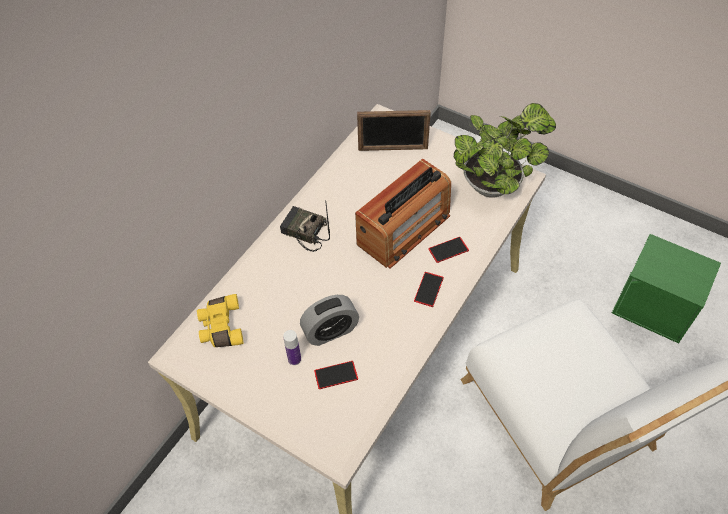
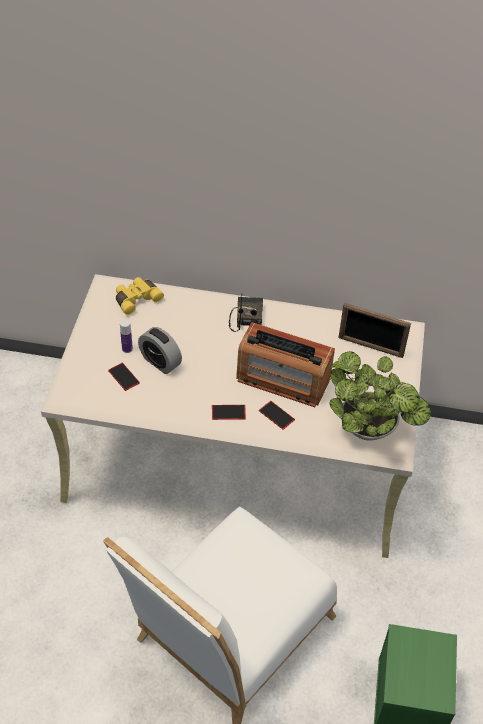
camera: 65 degrees right, 5 degrees down
picture frame [357,110,431,151] -> picture frame turned 45 degrees counterclockwise [339,303,411,358]

